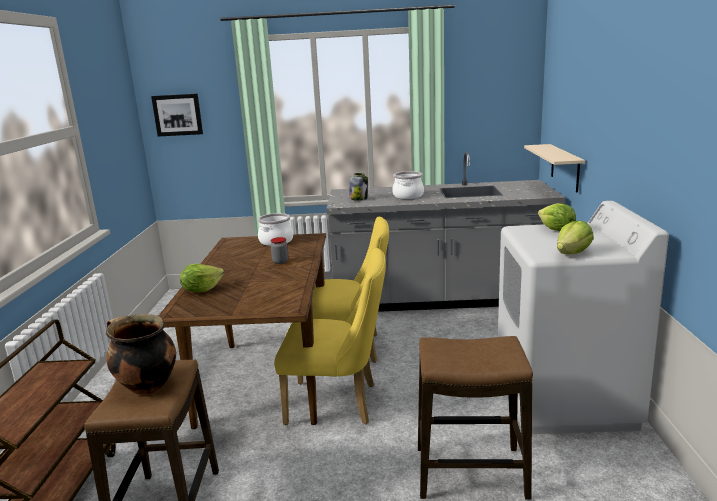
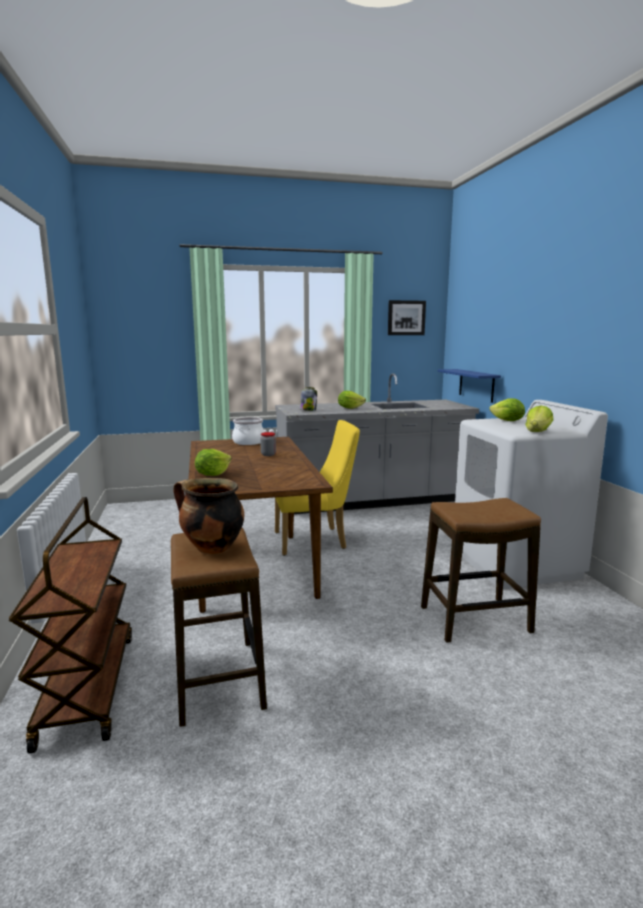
camera: 15 degrees left, 5 degrees down
picture [151,94,203,137] -> picture moved to [388,300,426,335]
yellow chair [274,248,386,425] -> none
cooking pot [392,171,424,199] -> lettuce [338,391,366,409]
beige shelf [524,144,585,192] -> blue shelf [438,369,501,403]

